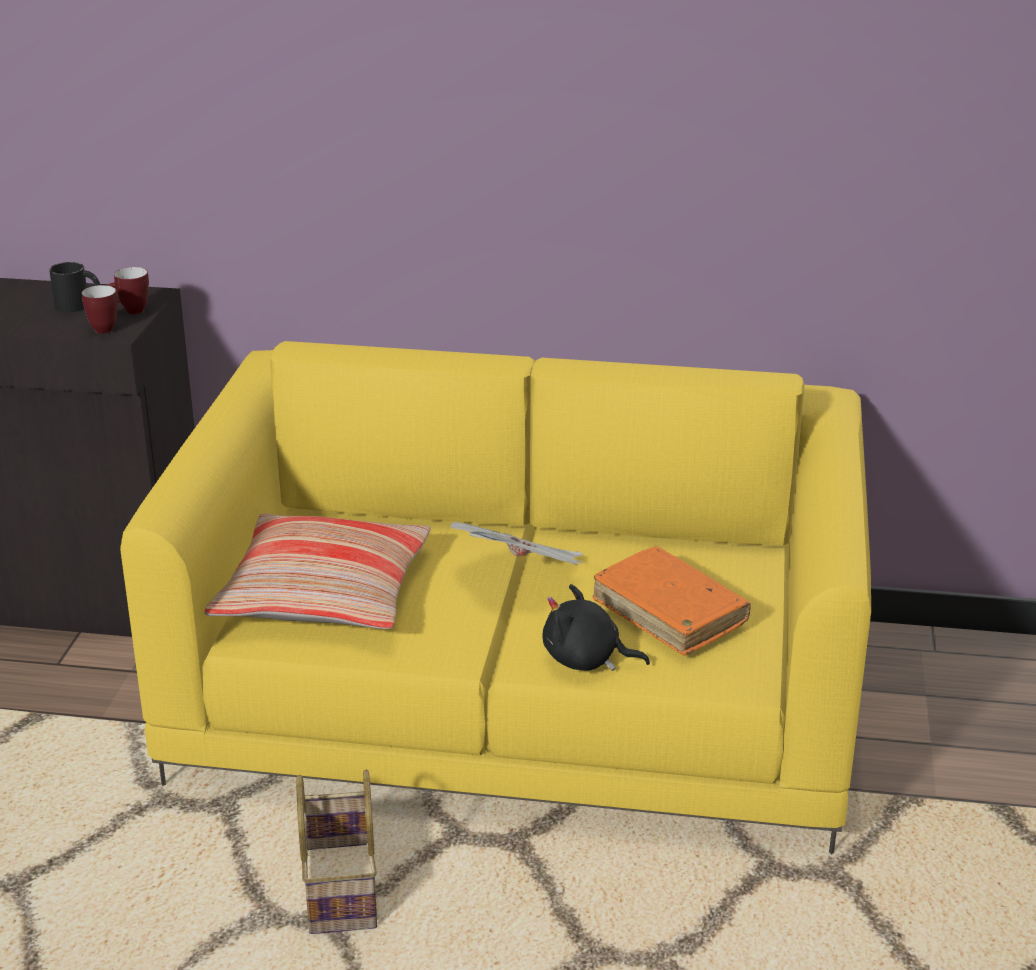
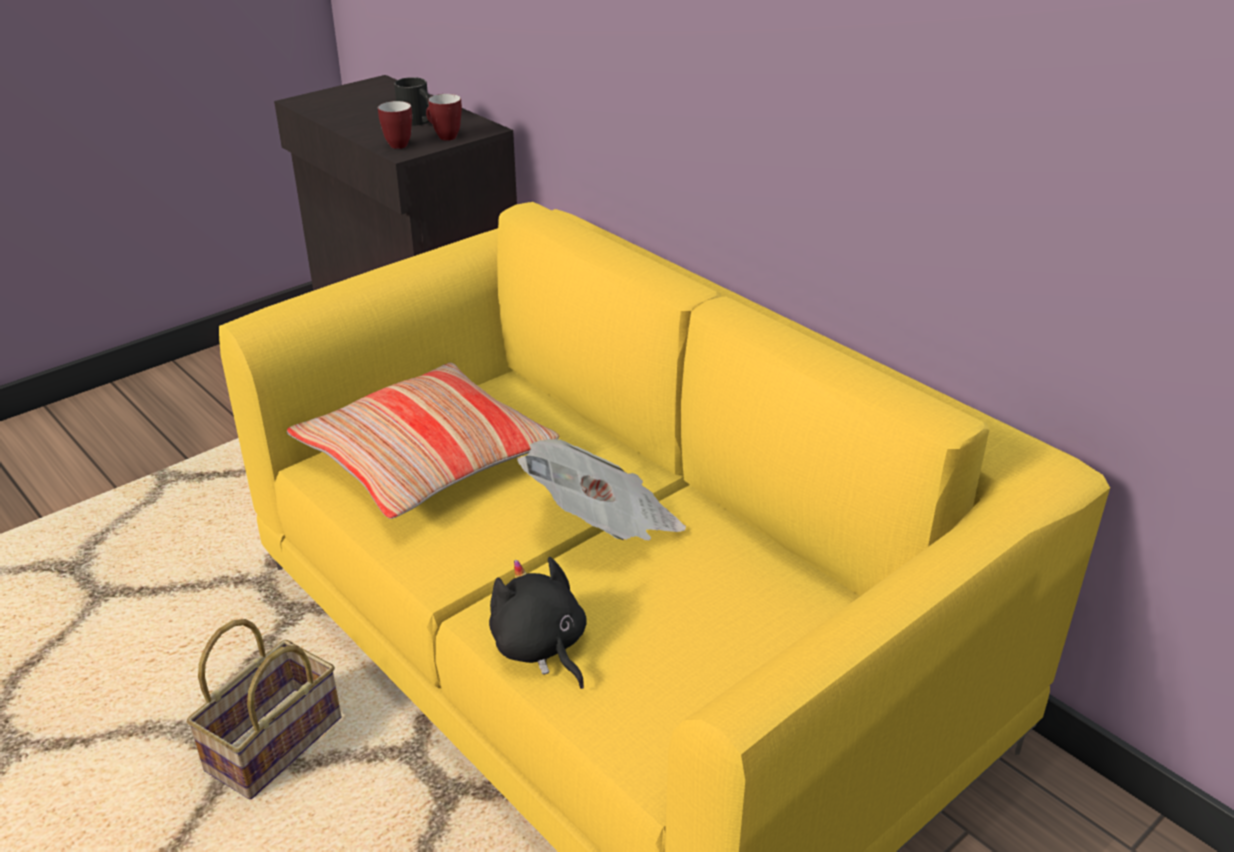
camera: 40 degrees right, 5 degrees up
orange book [593,547,751,655] -> none

